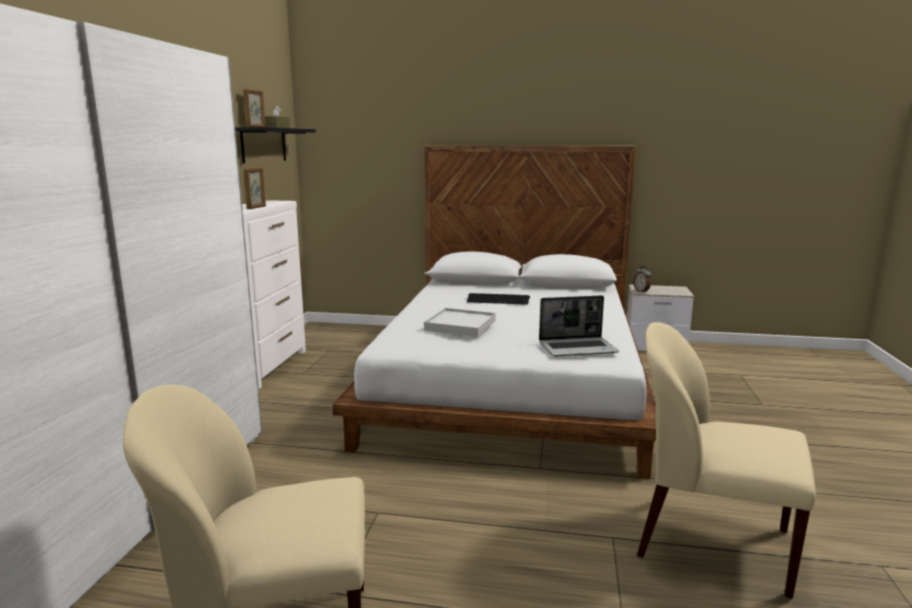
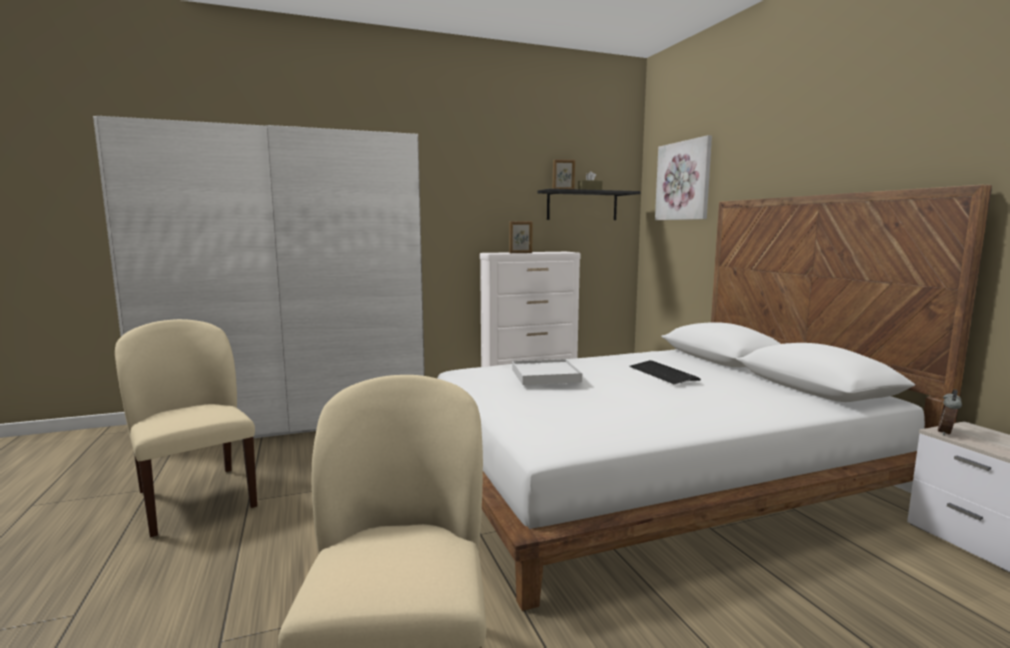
camera: 60 degrees right, 5 degrees down
laptop [539,295,619,356] -> none
none -> picture [655,135,712,220]

